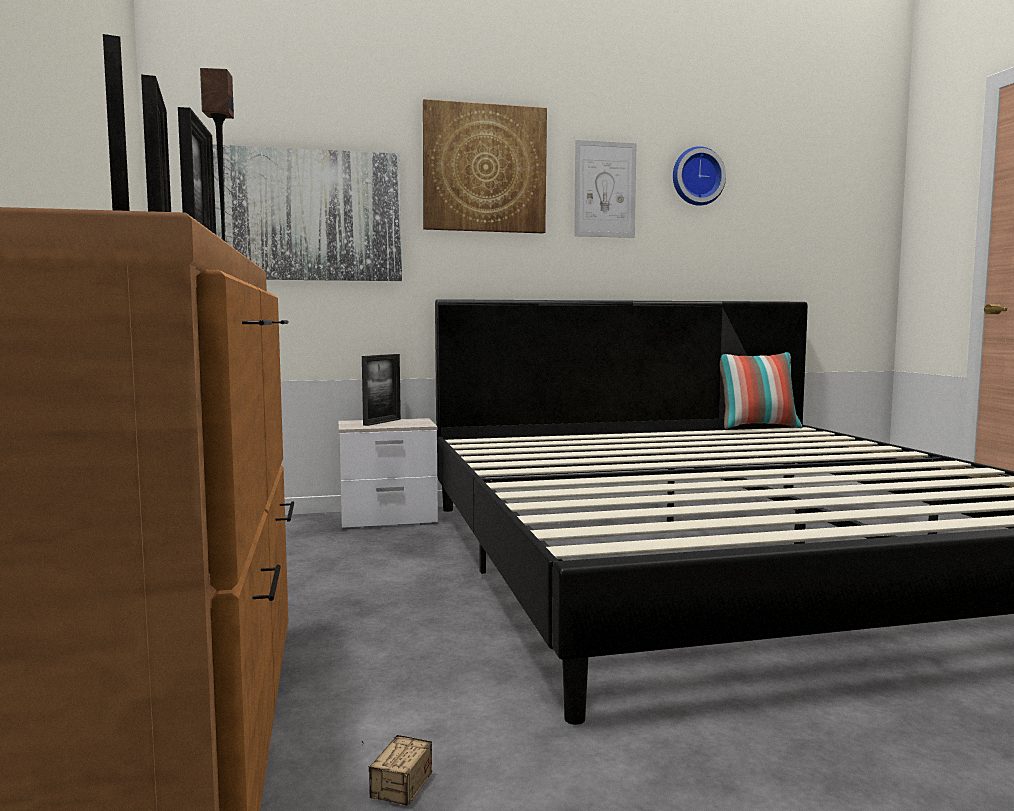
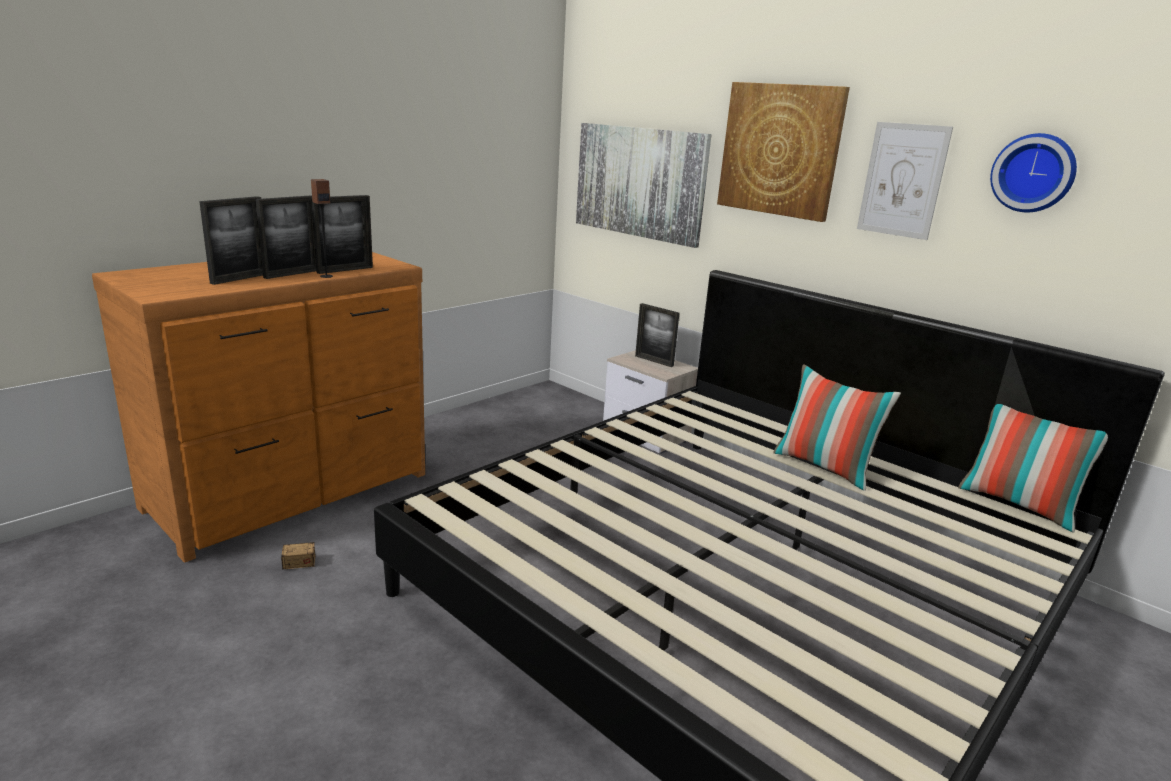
camera: 55 degrees right, 15 degrees up
picture frame [362,354,401,426] -> picture frame turned 45 degrees clockwise [635,303,680,367]
none -> pillow [773,364,901,491]

